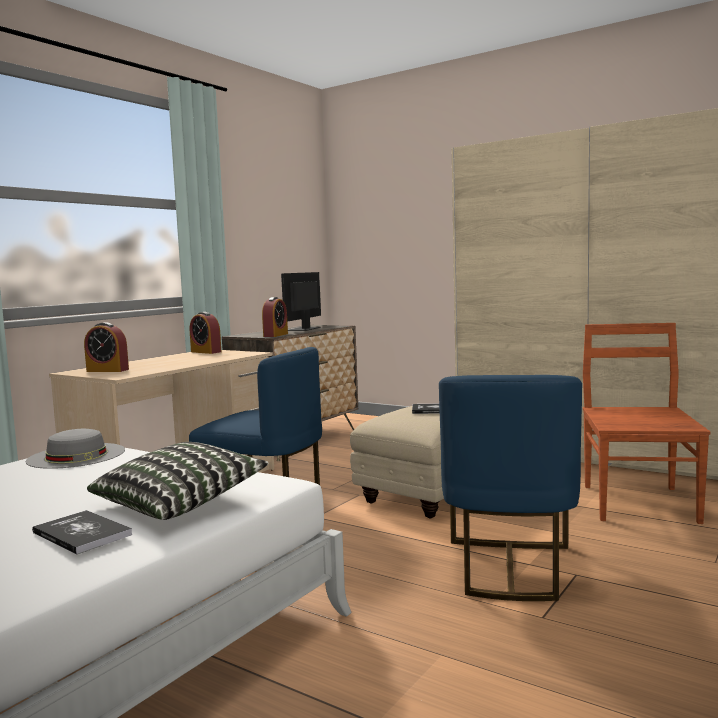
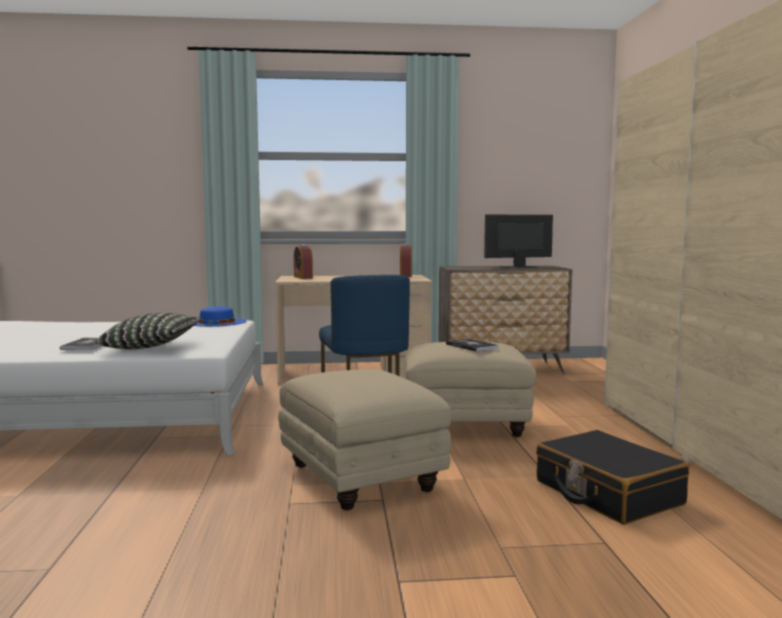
camera: 50 degrees right, 0 degrees up
grey hat [26,429,125,469] -> blue hat [194,306,246,327]
alarm clock [262,297,288,337] -> none
blue chair [439,375,582,601] -> beige ottoman [278,369,451,510]
brown chair [583,323,711,524] -> black suitcase [536,430,689,525]

